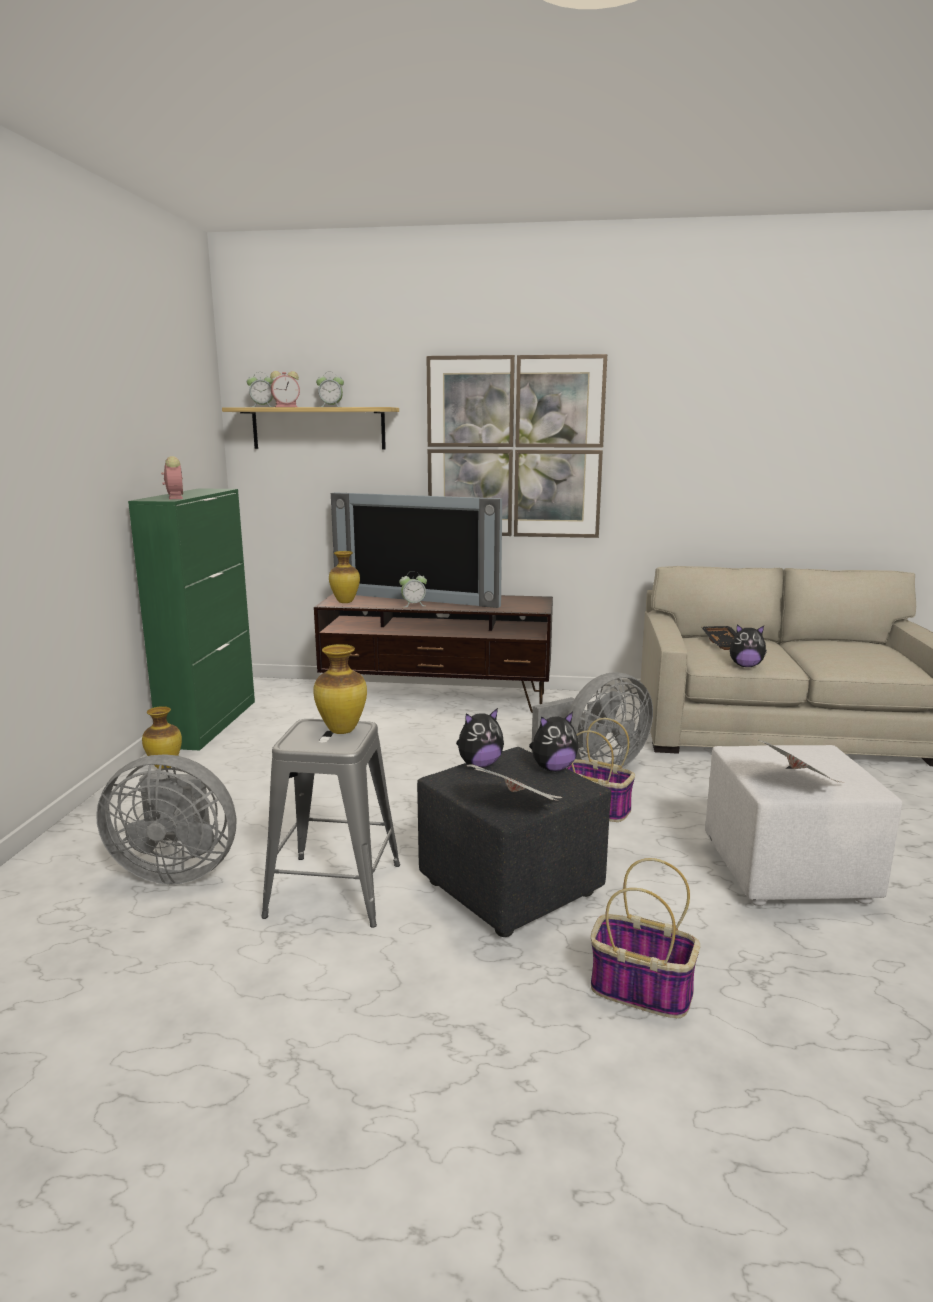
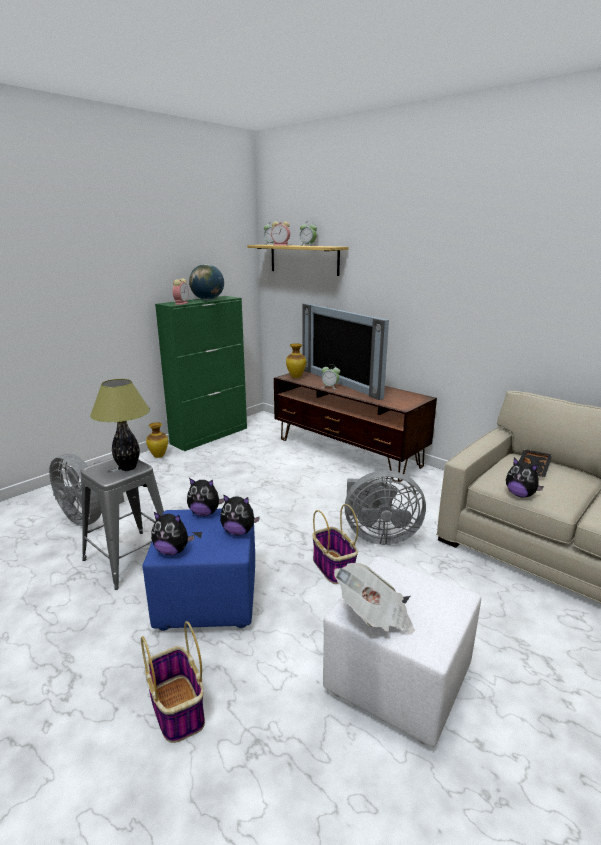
camera: 35 degrees right, 5 degrees up
vase [313,644,367,734] -> table lamp [90,379,150,471]
black ottoman [417,747,611,937] -> blue ottoman [142,509,255,631]
picture [426,354,607,538] -> none
newspaper [466,765,562,801] -> plush toy [151,512,194,555]
none -> globe [189,264,224,300]

